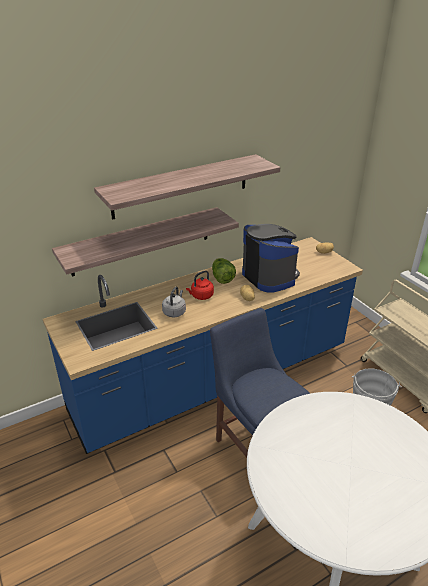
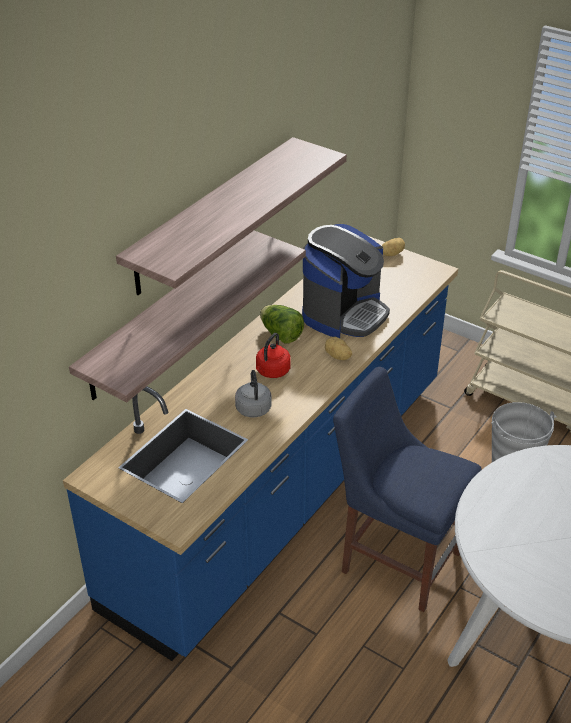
camera: 25 degrees left, 5 degrees up
coffee machine [242,224,300,293] -> coffee machine turned 90 degrees clockwise [302,224,390,338]

